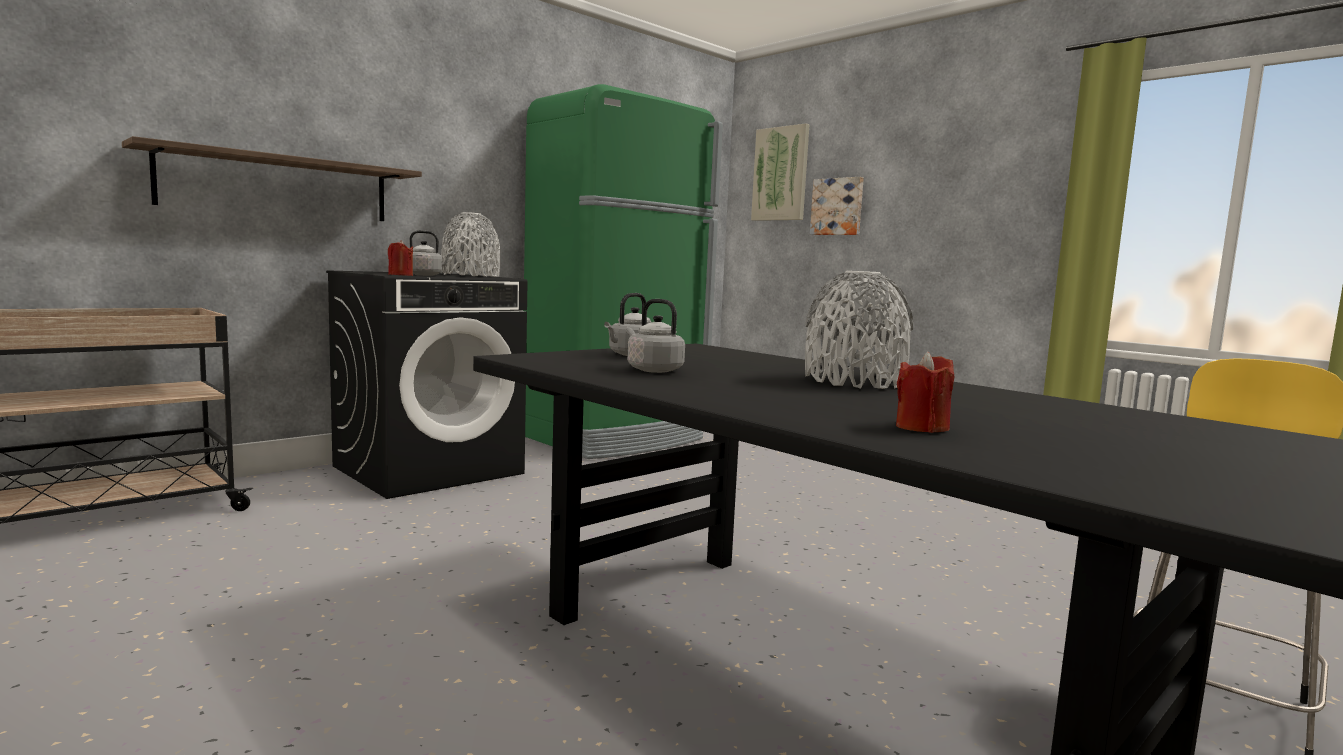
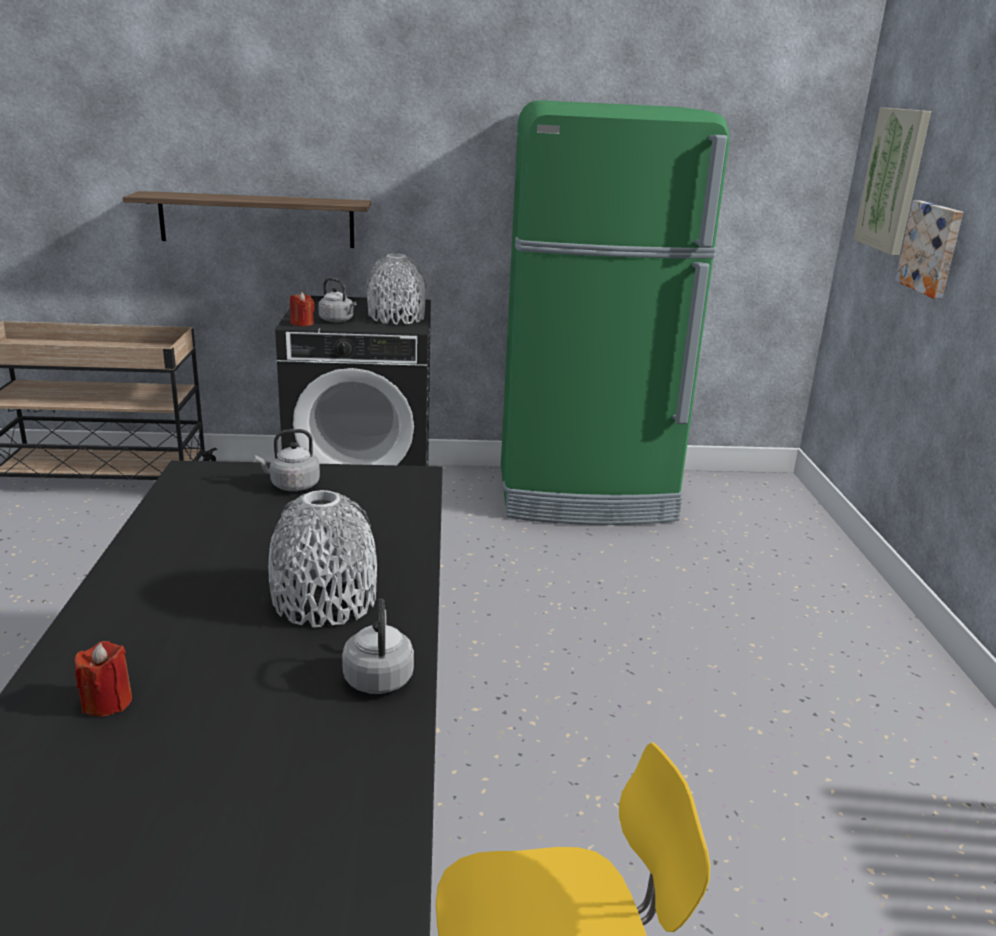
camera: 40 degrees right, 15 degrees up
grey kettle [626,299,685,373] -> grey kettle moved to [342,599,414,694]

